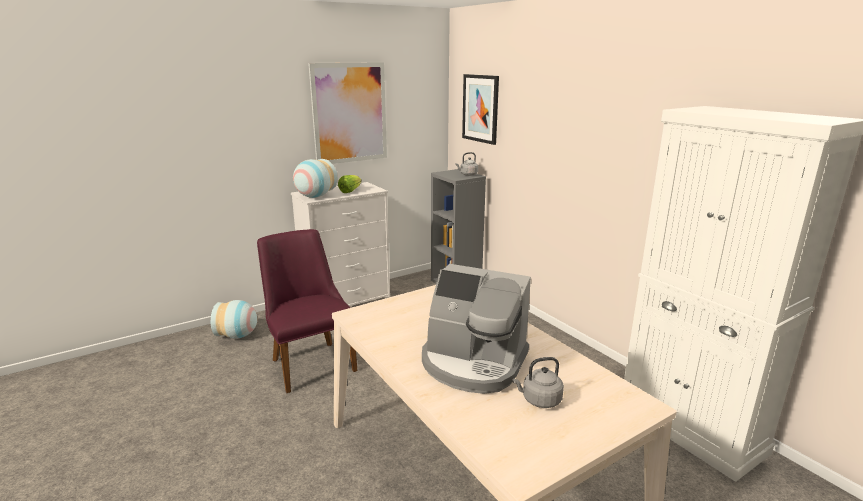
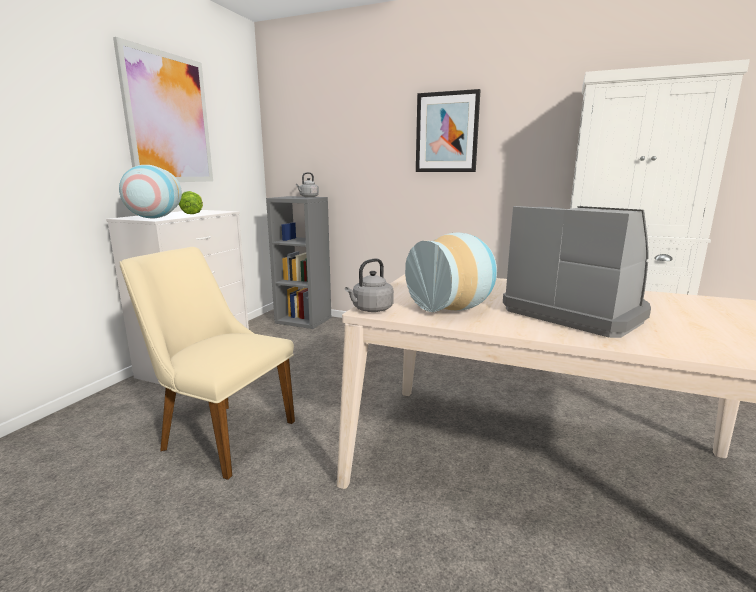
camera: 35 degrees left, 5 degrees down
vase [211,300,257,339] -> vase moved to [405,233,497,312]
purple chair [257,229,357,393] -> beige chair [119,247,295,480]
coffee machine [422,264,531,394] -> coffee machine turned 120 degrees counterclockwise [503,206,651,338]
picture [462,74,499,145] -> picture moved to [416,89,481,172]
grey kettle [513,357,564,408] -> grey kettle moved to [345,258,394,312]

